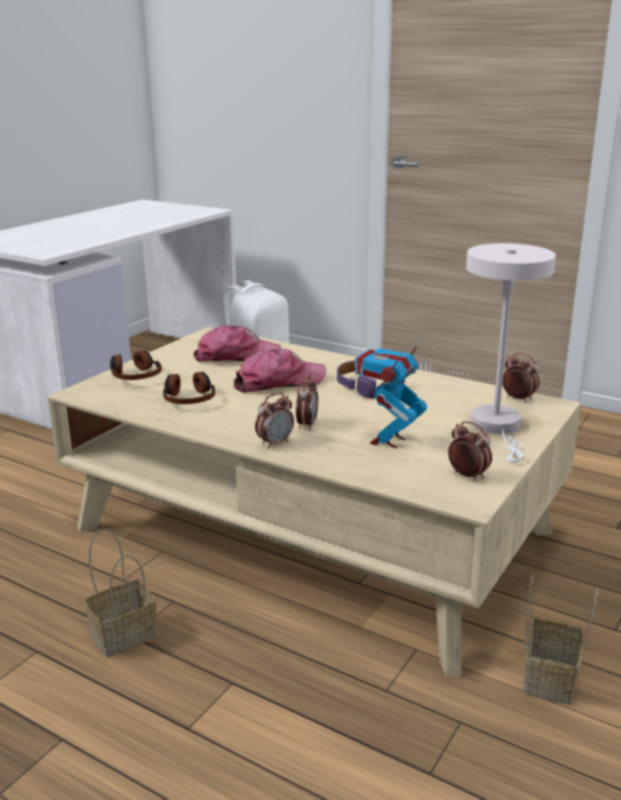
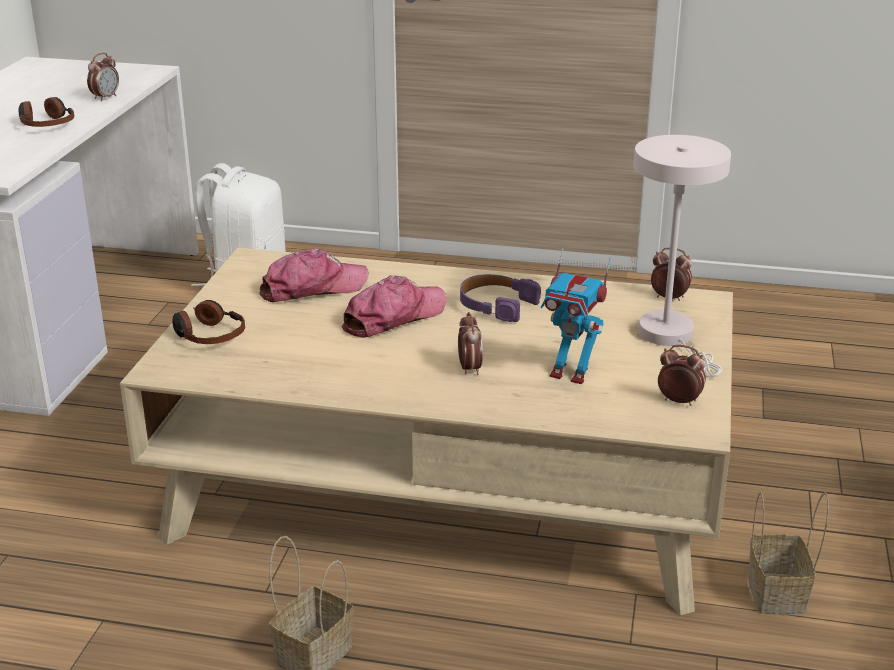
camera: 20 degrees left, 5 degrees up
headphones [163,372,215,404] -> headphones moved to [18,97,75,127]
alarm clock [255,393,294,449] -> alarm clock moved to [87,53,119,101]
toy robot [354,336,427,448] -> toy robot turned 75 degrees counterclockwise [541,248,611,384]

